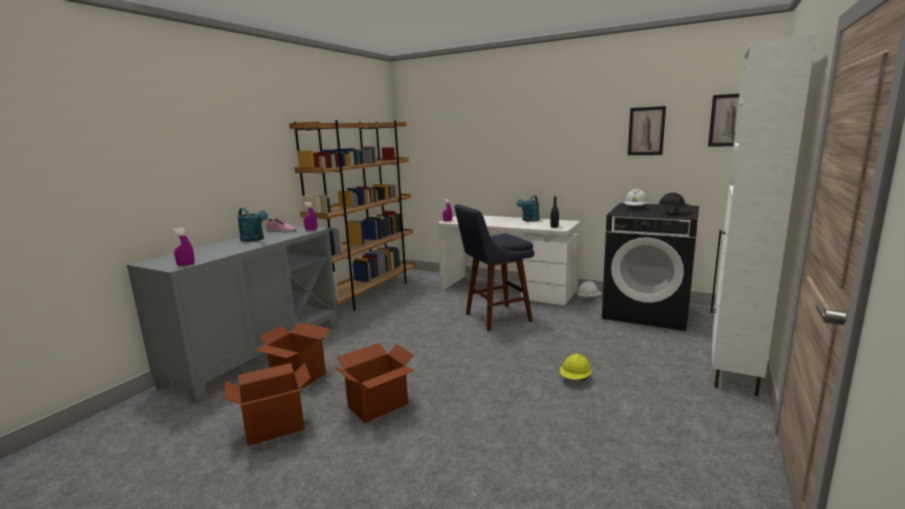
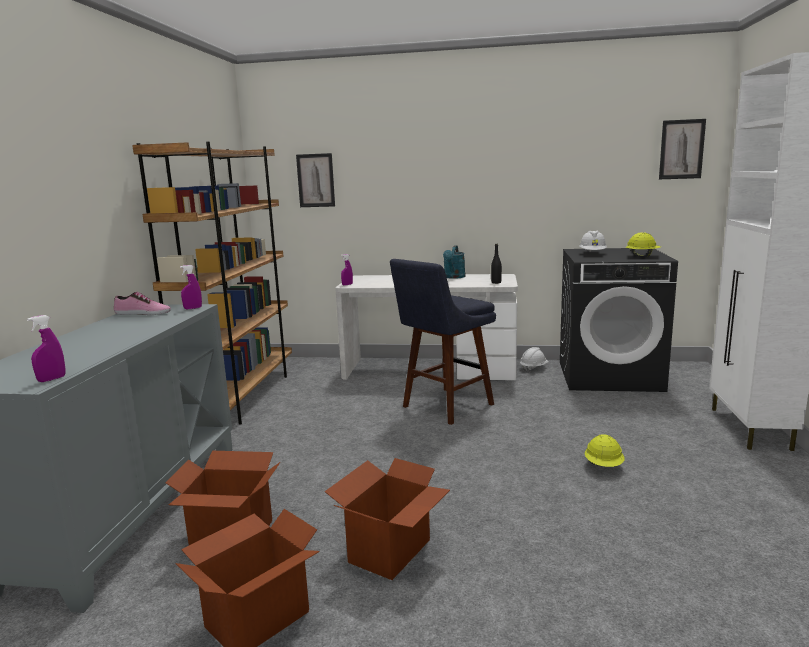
camera: 20 degrees left, 0 degrees up
turquoise watering can [237,208,268,242] -> none
picture [628,106,666,155] -> picture moved to [296,153,335,207]
black hard hat [658,193,691,214] -> yellow hard hat [626,232,661,257]

